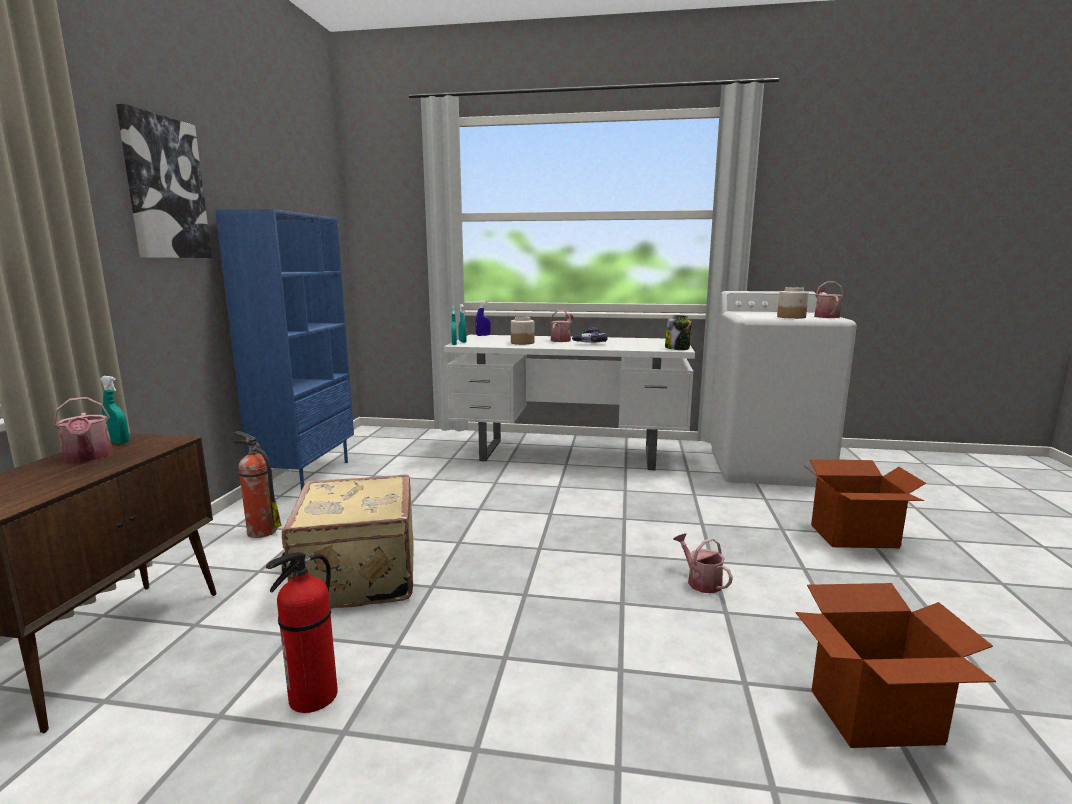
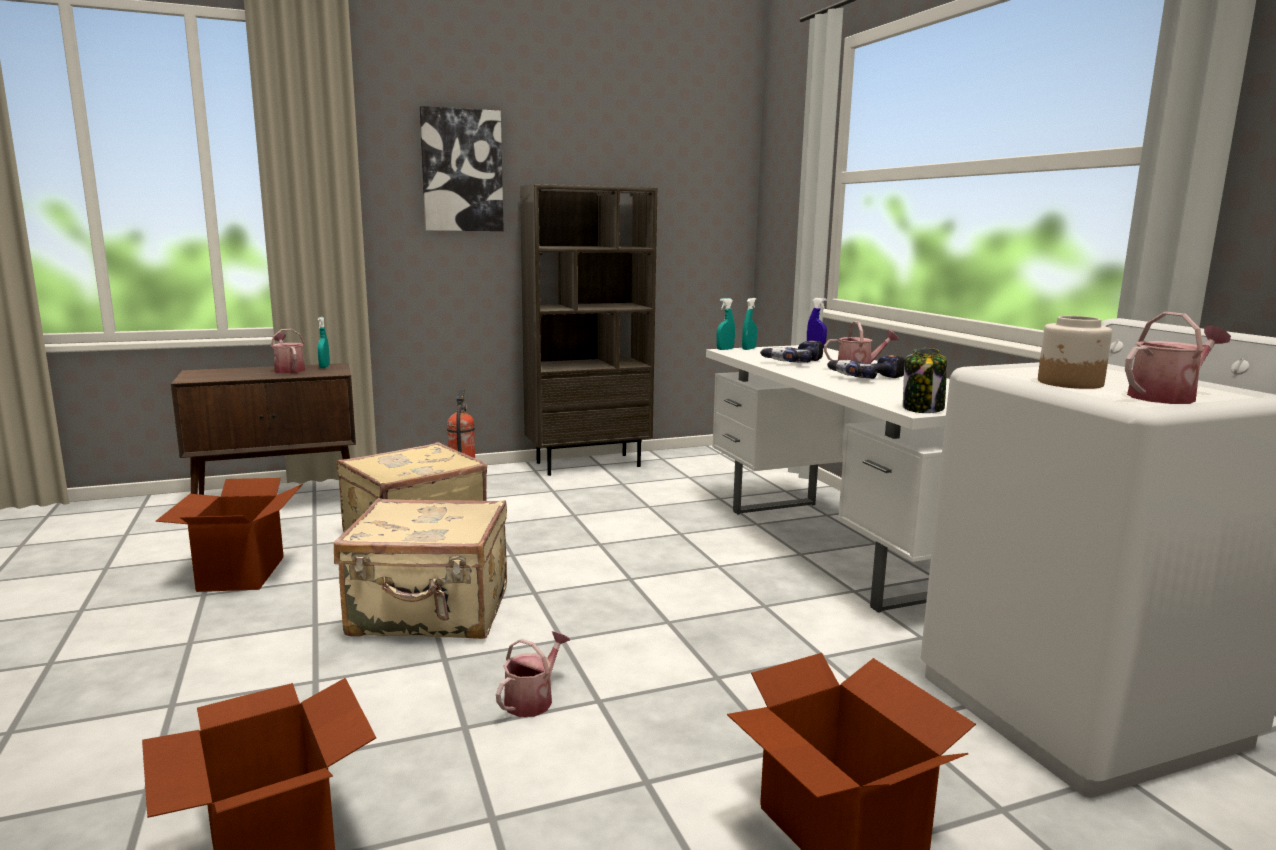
camera: 60 degrees right, 0 degrees up
watering can [53,397,114,462] -> watering can turned 120 degrees clockwise [271,329,305,374]
blue bookcase [215,209,354,490] -> brown bookcase [520,184,658,476]
fire extinguisher [266,552,338,713] -> cardboard box [155,478,303,592]
jar [511,316,534,345] -> power drill [760,341,823,363]
none -> beige suitcase [334,498,507,639]

